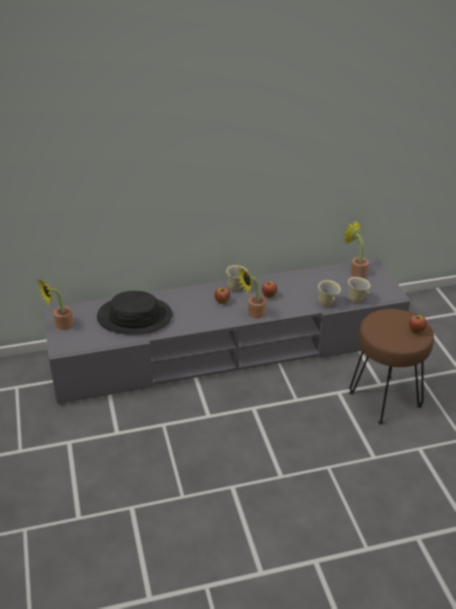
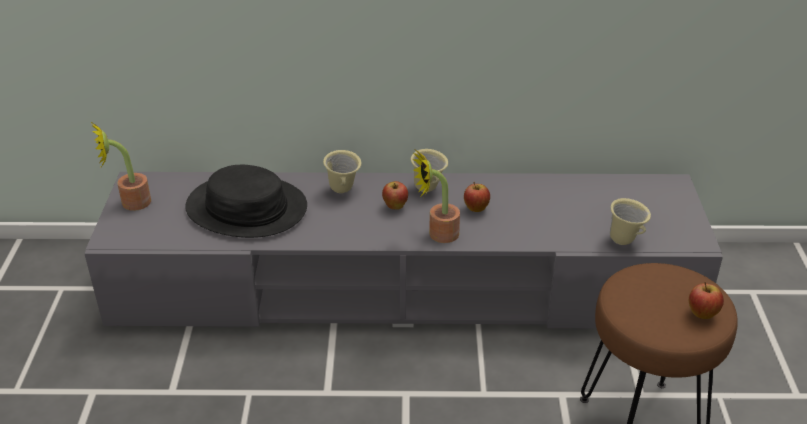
camera: 15 degrees right, 0 degrees up
beige mug [318,280,341,307] -> beige mug moved to [323,150,361,193]
potted plant [342,221,369,278] -> none

